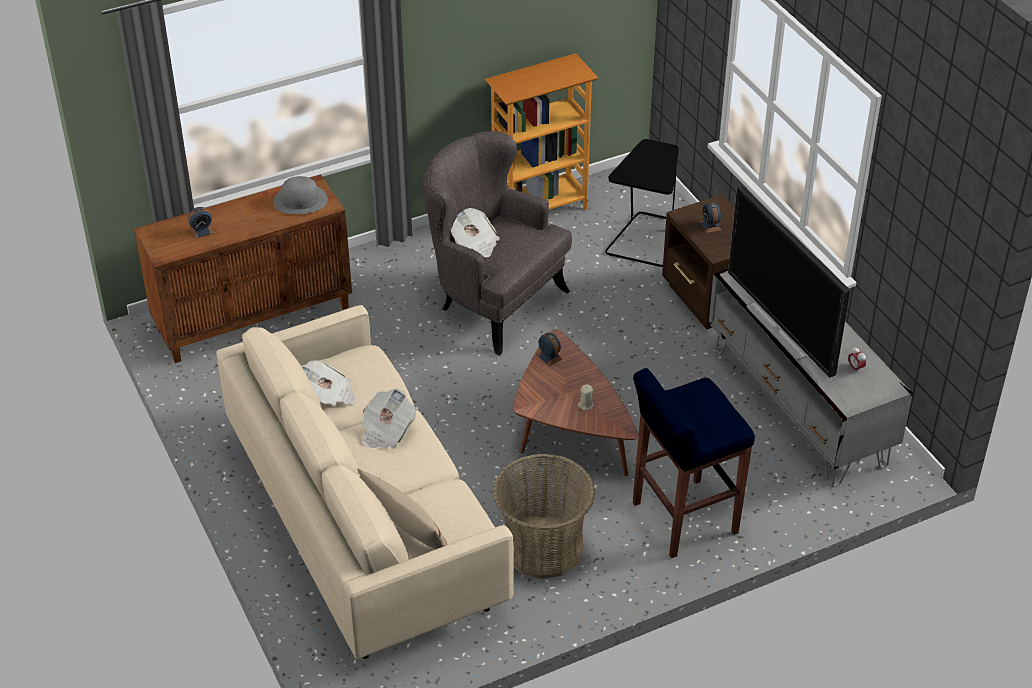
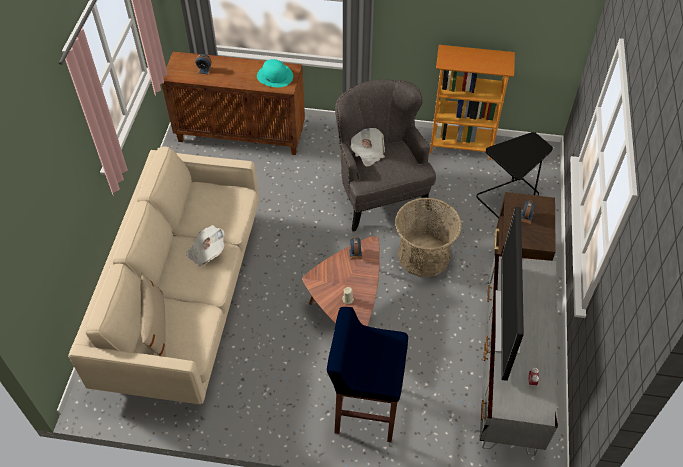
camera: 35 degrees right, 10 degrees up
grey hat [273,176,328,214] -> turquoise hat [257,59,293,87]
newspaper [302,360,356,405] -> none
basket [493,453,595,579] -> basket moved to [395,198,462,278]

